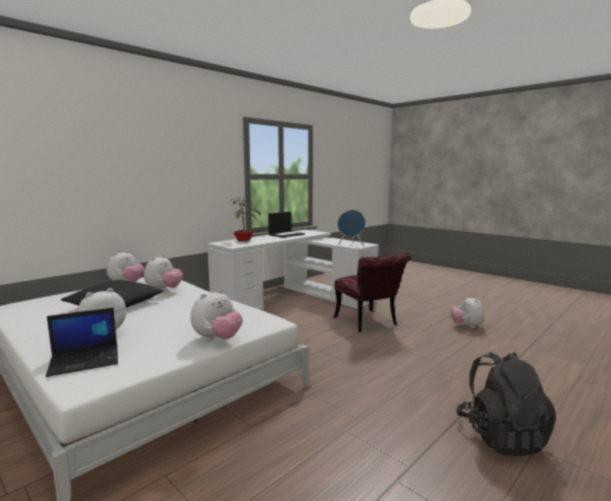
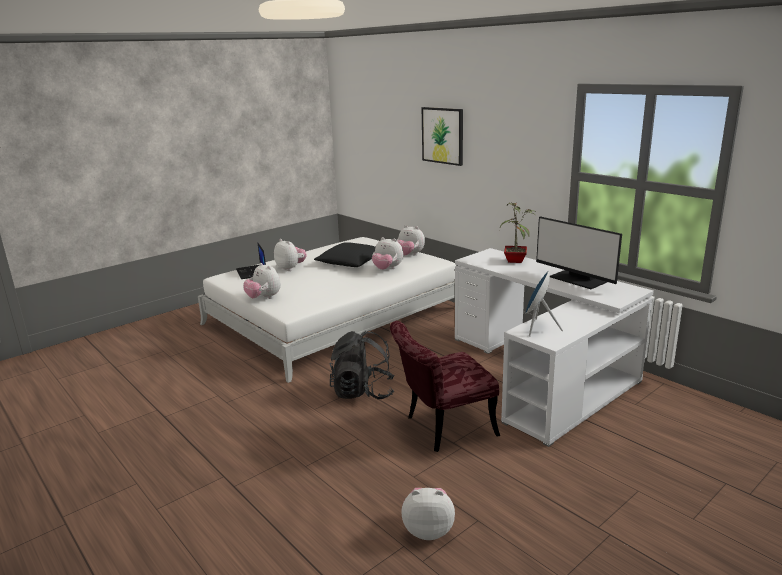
camera: 95 degrees right, 10 degrees up
laptop [268,212,305,238] -> monitor [536,216,622,289]
black backpack [456,352,556,456] -> black backpack moved to [330,330,395,399]
none -> picture [422,107,463,166]

